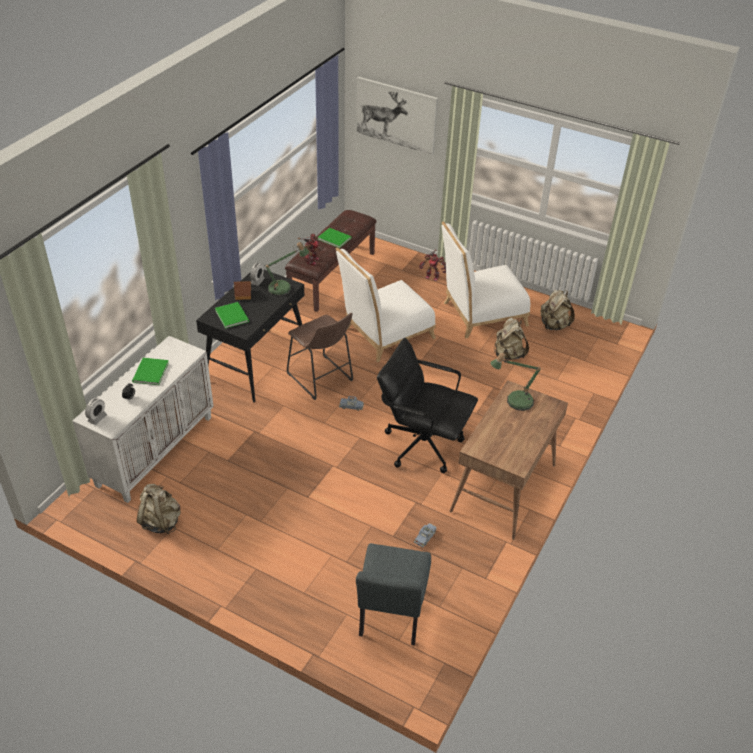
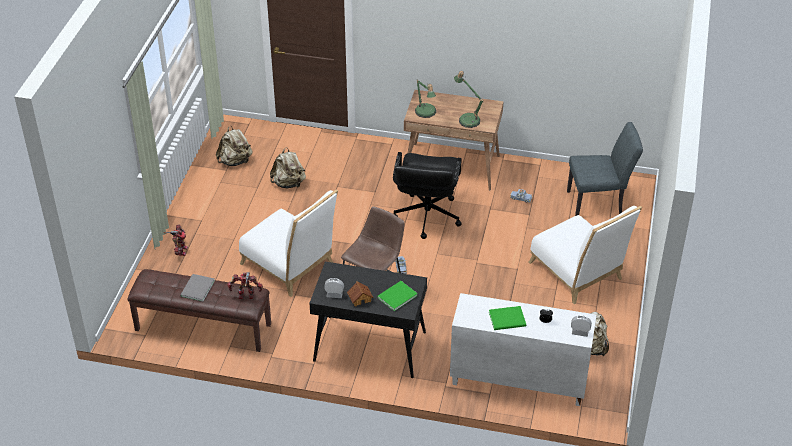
camera: 105 degrees left, 0 degrees up
table lamp [265,242,309,296] -> table lamp moved to [454,71,483,128]
green book [318,228,352,248] -> grey book [180,274,215,302]
picture [357,77,438,155] -> none
white chair [441,221,530,338] -> white chair moved to [529,206,642,304]

